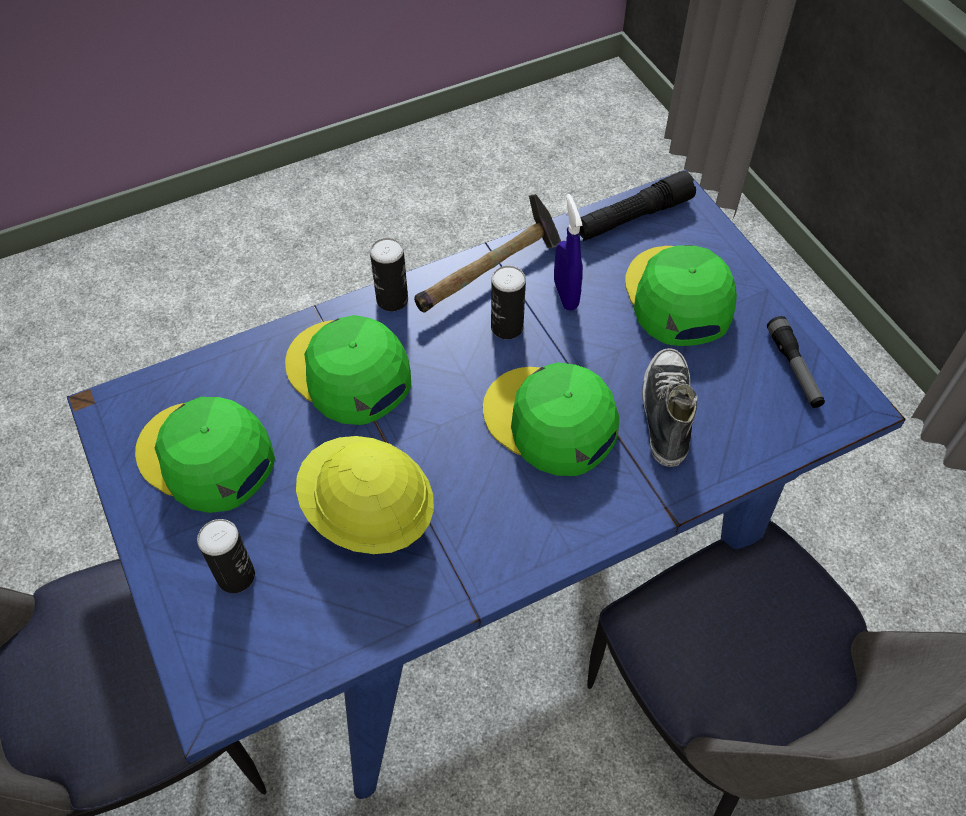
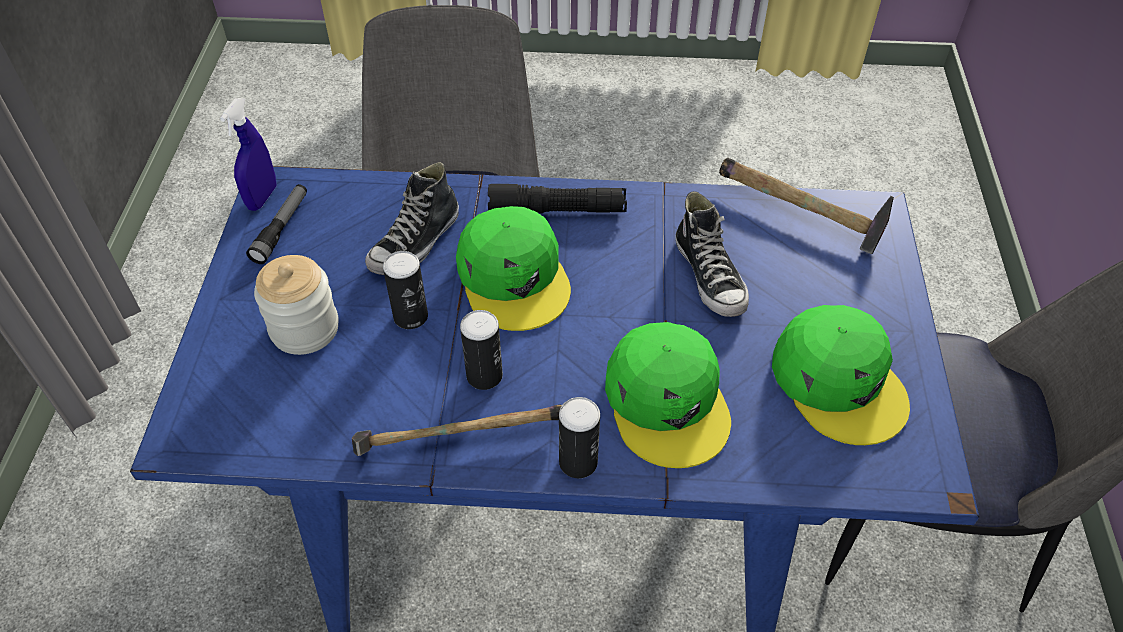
camera: 150 degrees left, 5 degrees down
can [197,519,255,593] -> can moved to [383,251,428,329]
yellow hard hat [296,436,434,554] -> shoe [675,191,749,317]
blue spray bottle [554,194,583,311] -> blue spray bottle moved to [220,98,277,211]
black flashlight [580,171,696,241] -> black flashlight moved to [488,184,627,213]
green cap [625,245,737,346] -> jar [254,255,339,355]
none -> hammer [719,158,894,254]

